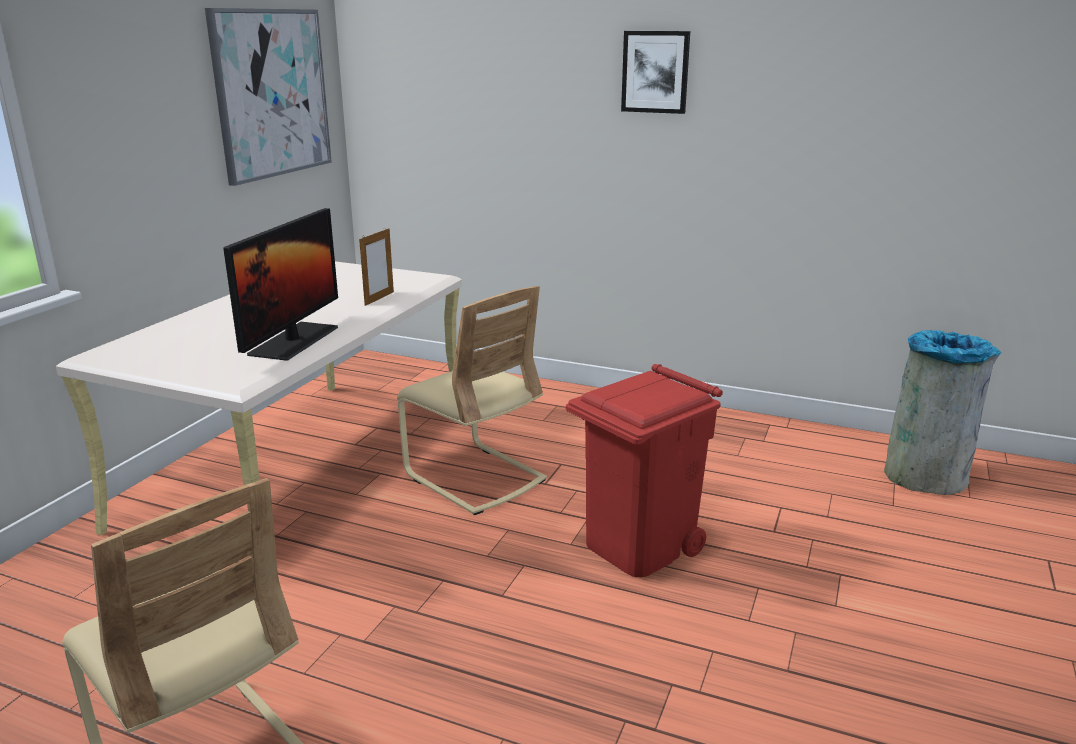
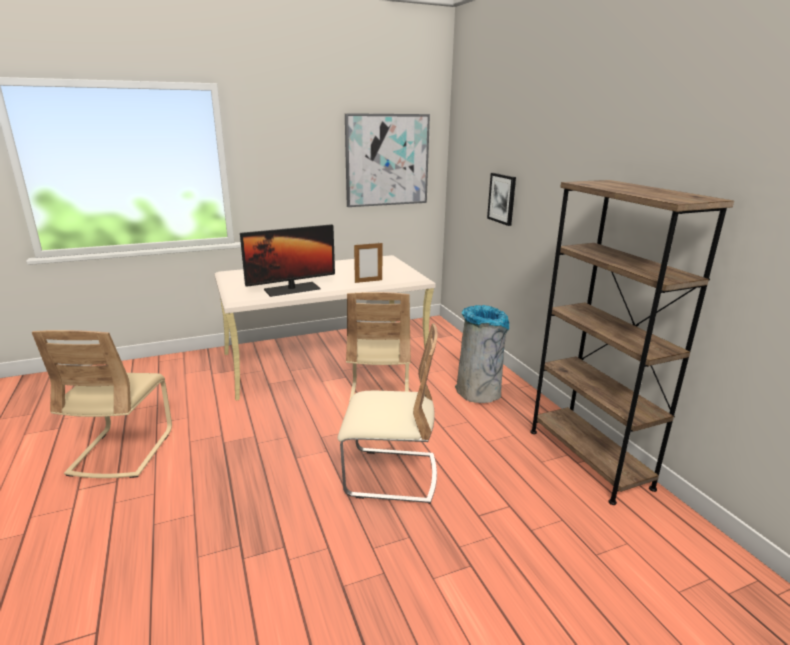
camera: 45 degrees right, 0 degrees up
red trash can [566,364,723,577] -> beige chair [337,323,438,504]
picture [621,31,690,114] -> picture moved to [487,173,516,226]
grey trash can [884,330,1002,495] -> grey trash can moved to [455,305,509,403]
none -> brown bookcase [530,180,734,505]

